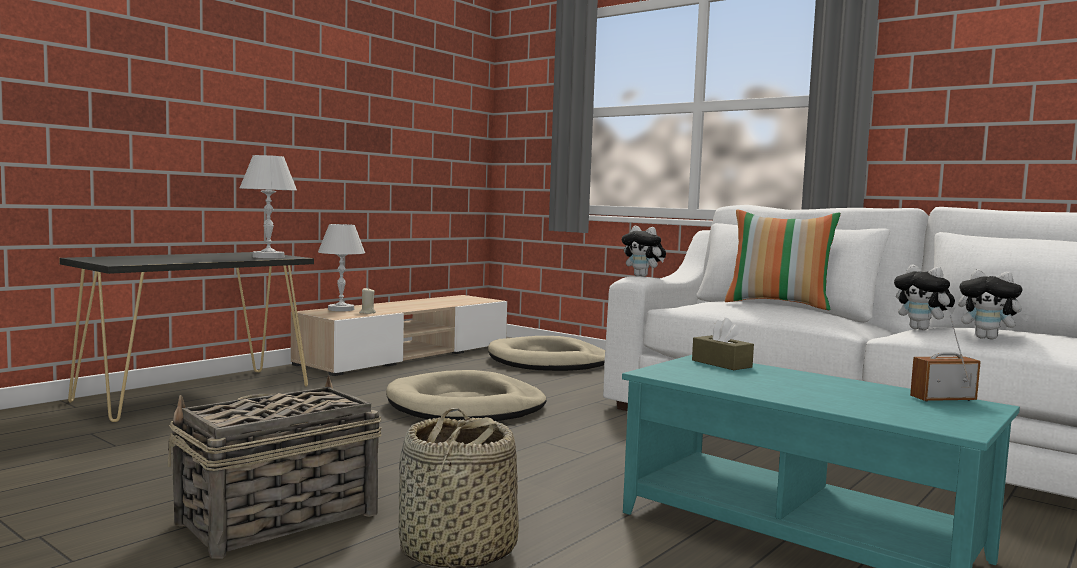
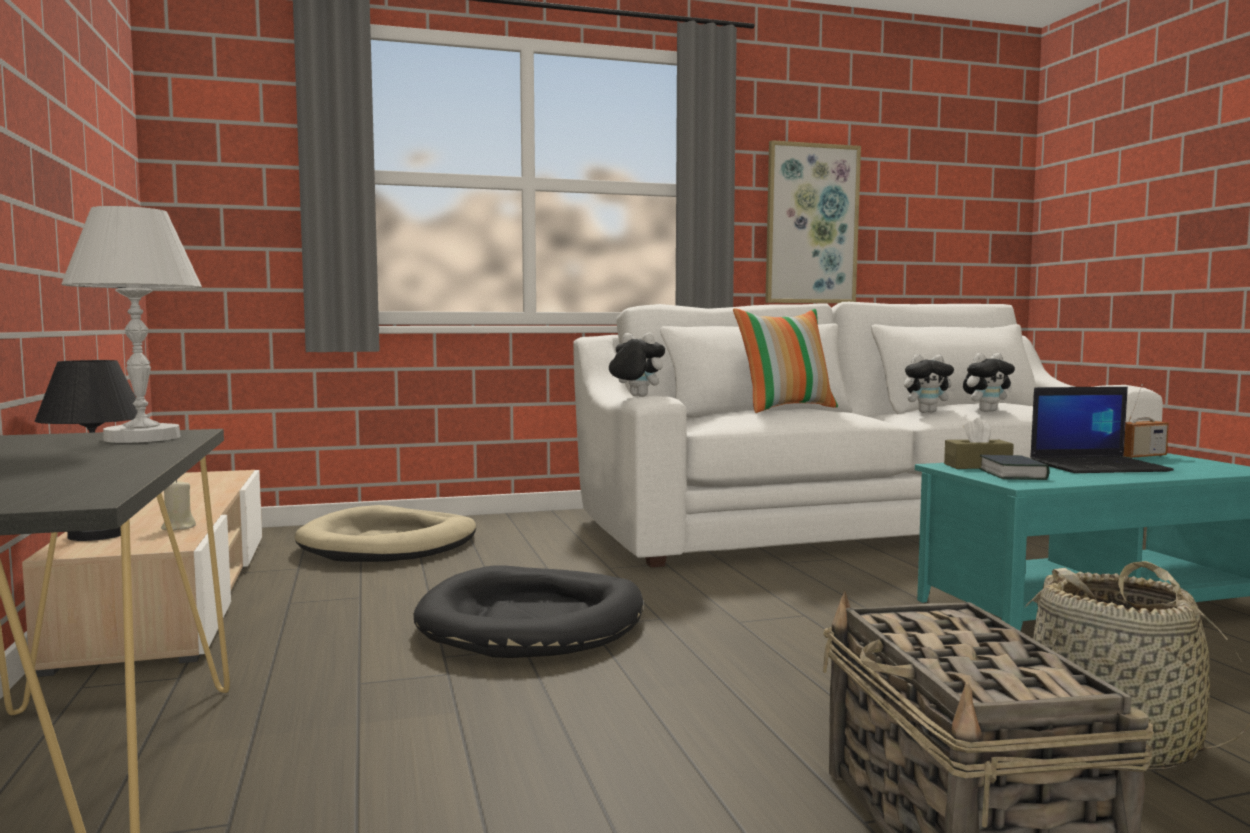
camera: 55 degrees left, 0 degrees up
white table lamp [318,224,365,311] -> black table lamp [35,360,137,541]
beige dog bed [386,370,547,421] -> black dog bed [413,565,643,658]
plush toy [622,226,666,277] -> plush toy turned 135 degrees counterclockwise [609,333,665,397]
radio [910,315,981,402] -> radio turned 135 degrees counterclockwise [1124,384,1169,458]
none -> picture [765,140,861,303]
none -> book [979,455,1049,480]
none -> laptop [1030,387,1174,473]

